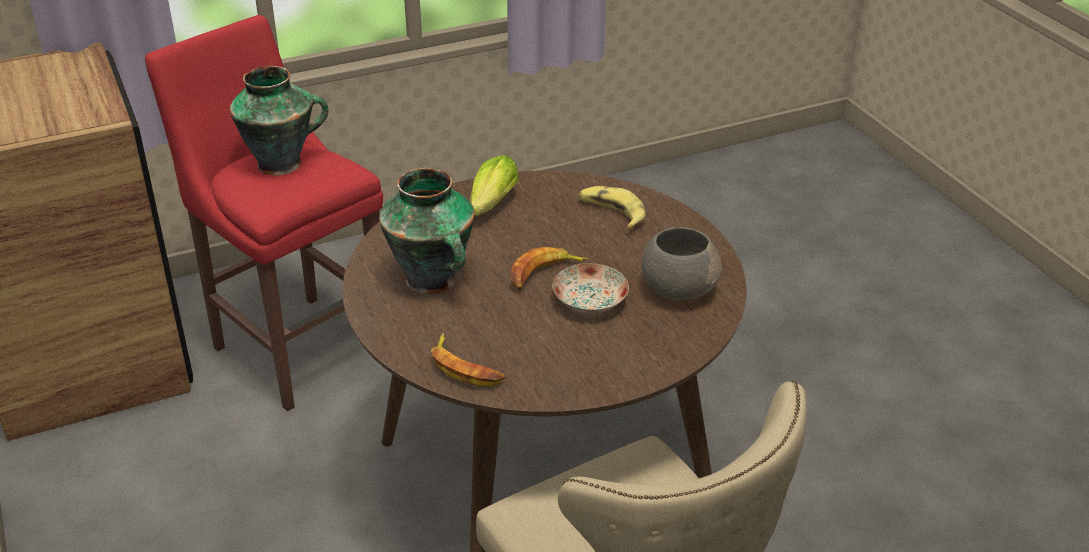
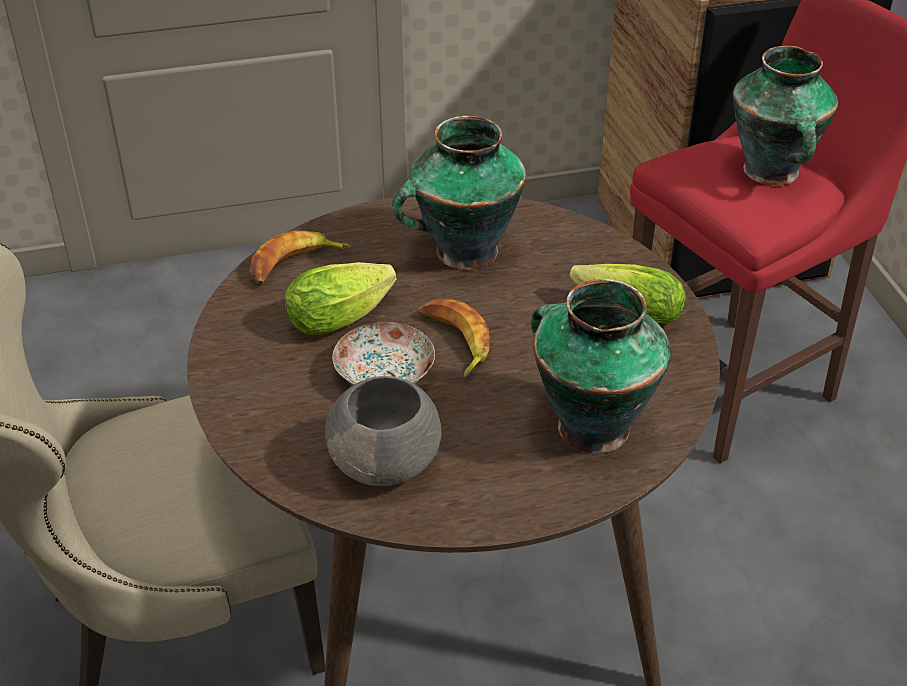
camera: 100 degrees right, 5 degrees up
banana [579,186,646,229] -> vase [531,279,671,454]
none -> lettuce [285,262,397,335]

